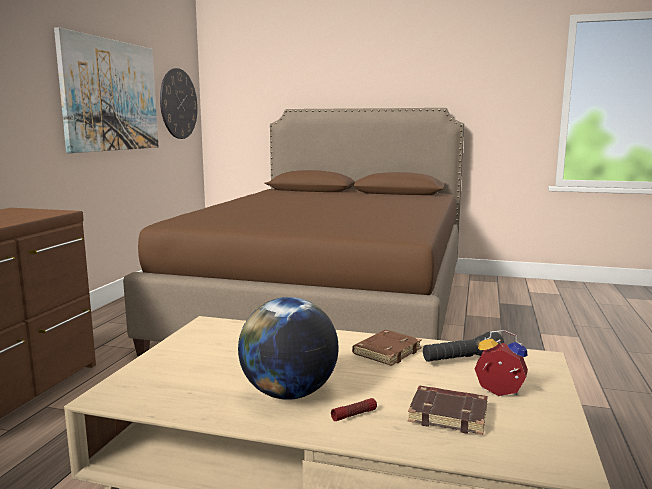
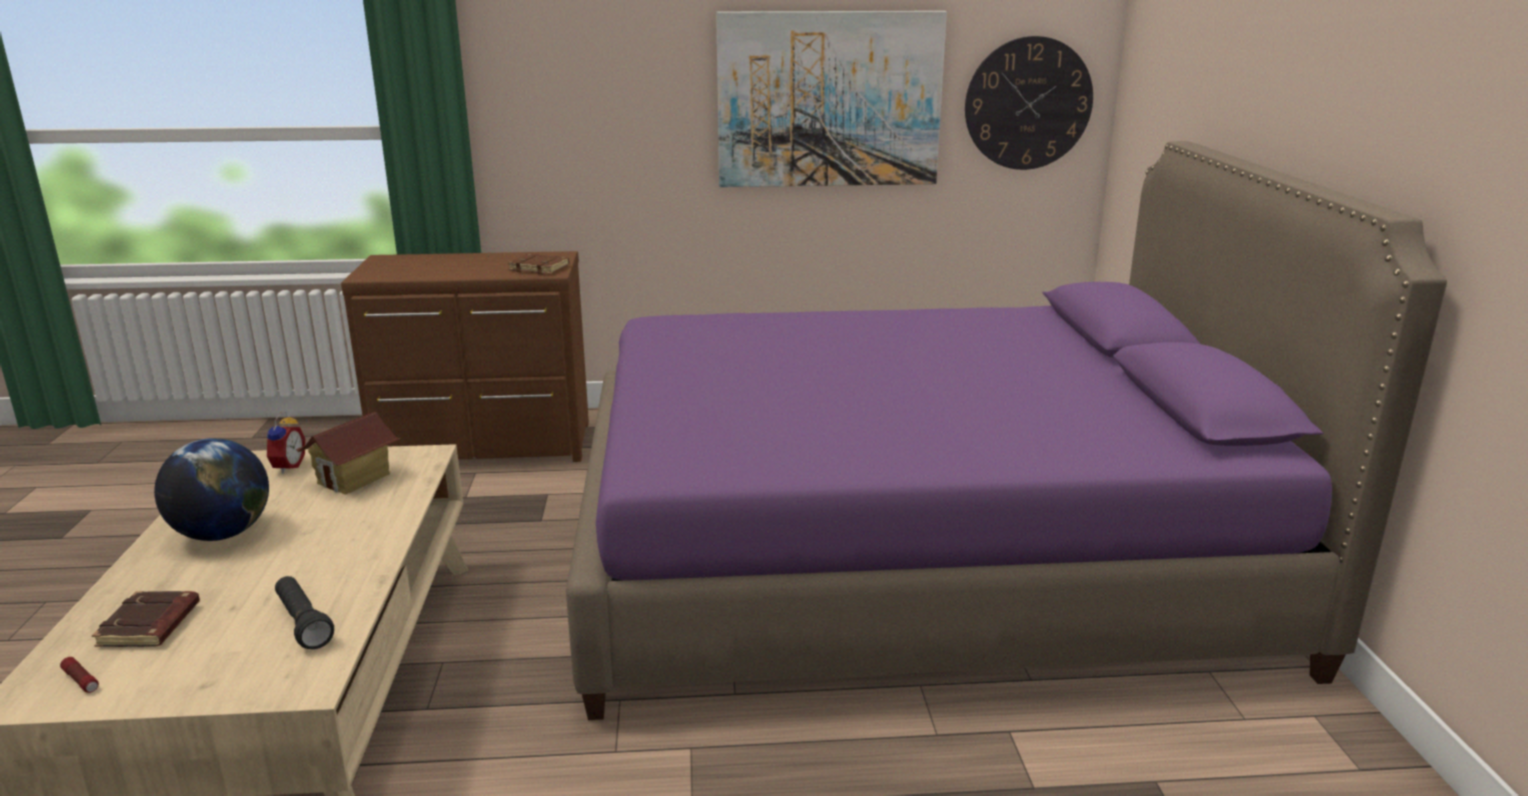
camera: 70 degrees right, 10 degrees up
brown bed [123,108,464,356] -> purple bed [566,141,1447,720]
flashlight [331,398,377,421] -> flashlight moved to [60,657,99,693]
brown book [352,330,422,366] -> brown book moved to [508,254,569,274]
alarm clock [475,330,528,396] -> alarm clock moved to [264,411,305,474]
none -> toy house [296,412,400,495]

